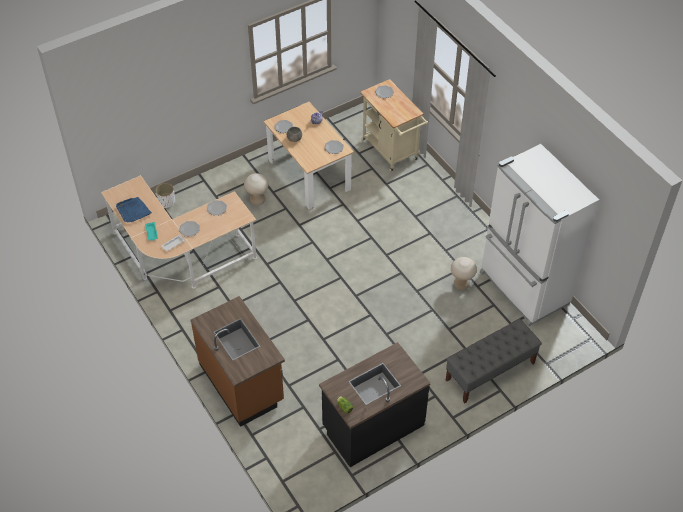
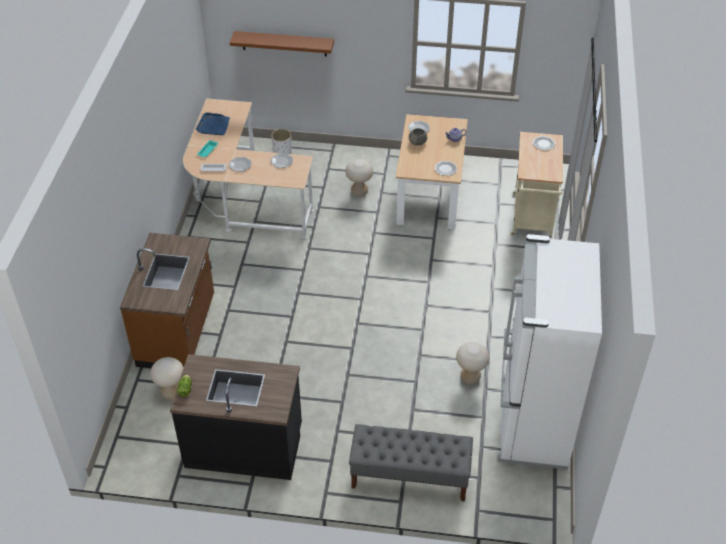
camera: 40 degrees right, 5 degrees down
none -> beige stool [150,357,184,400]
none -> brown shelf [230,31,334,56]

